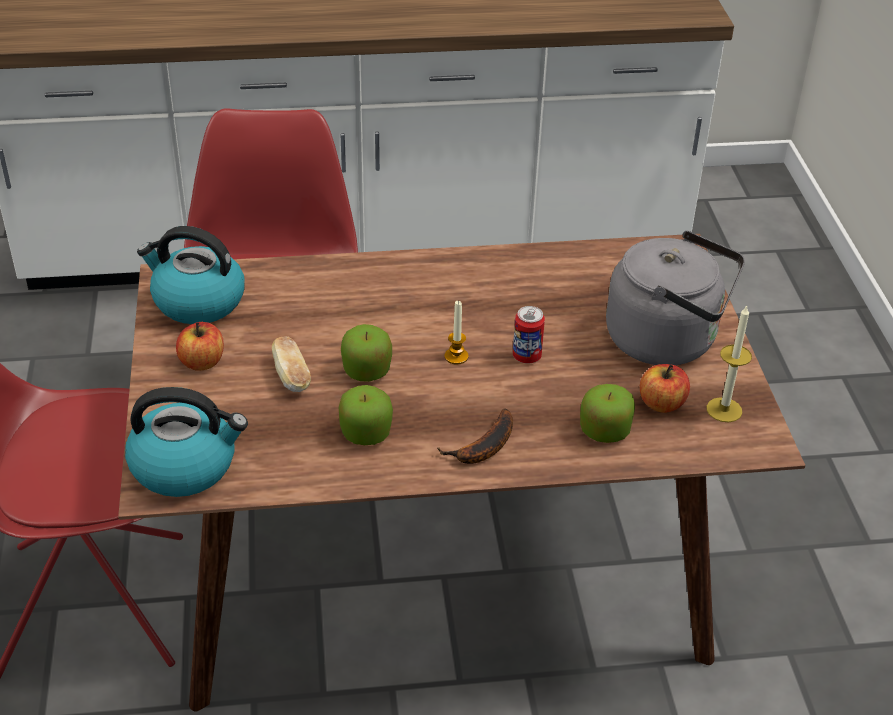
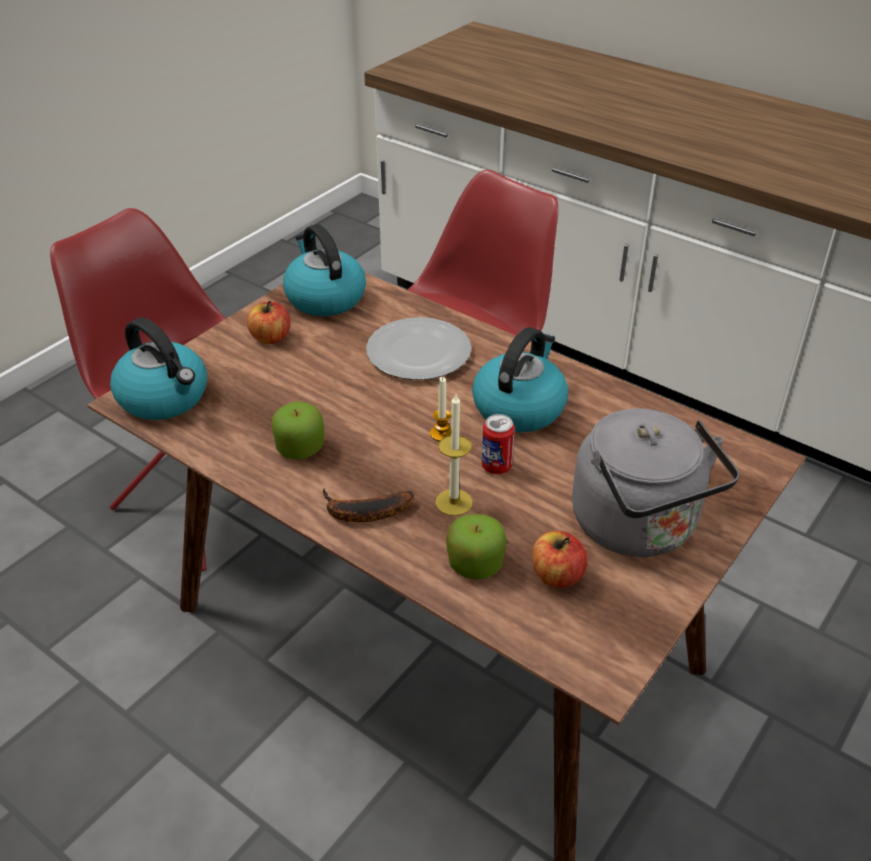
camera: 45 degrees right, 0 degrees up
bread [272,336,311,392] -> none
apple [341,324,392,382] -> none
candle [706,305,752,422] -> candle moved to [435,394,473,516]
none -> plate [366,317,471,380]
none -> kettle [472,327,568,432]

